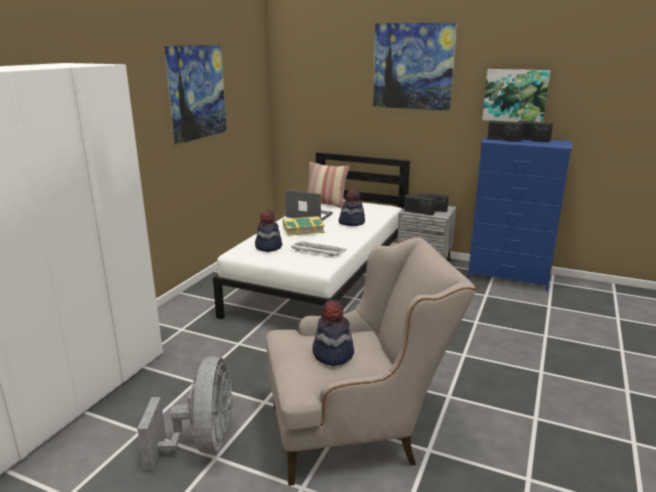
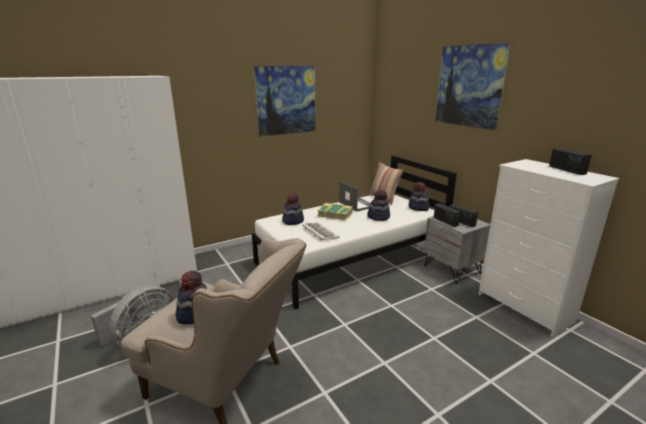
camera: 35 degrees right, 0 degrees up
blue dresser [468,135,572,291] -> white dresser [478,159,619,337]
picture [482,69,550,122] -> none
radio [487,120,524,142] -> none
none -> hat [409,182,429,211]

